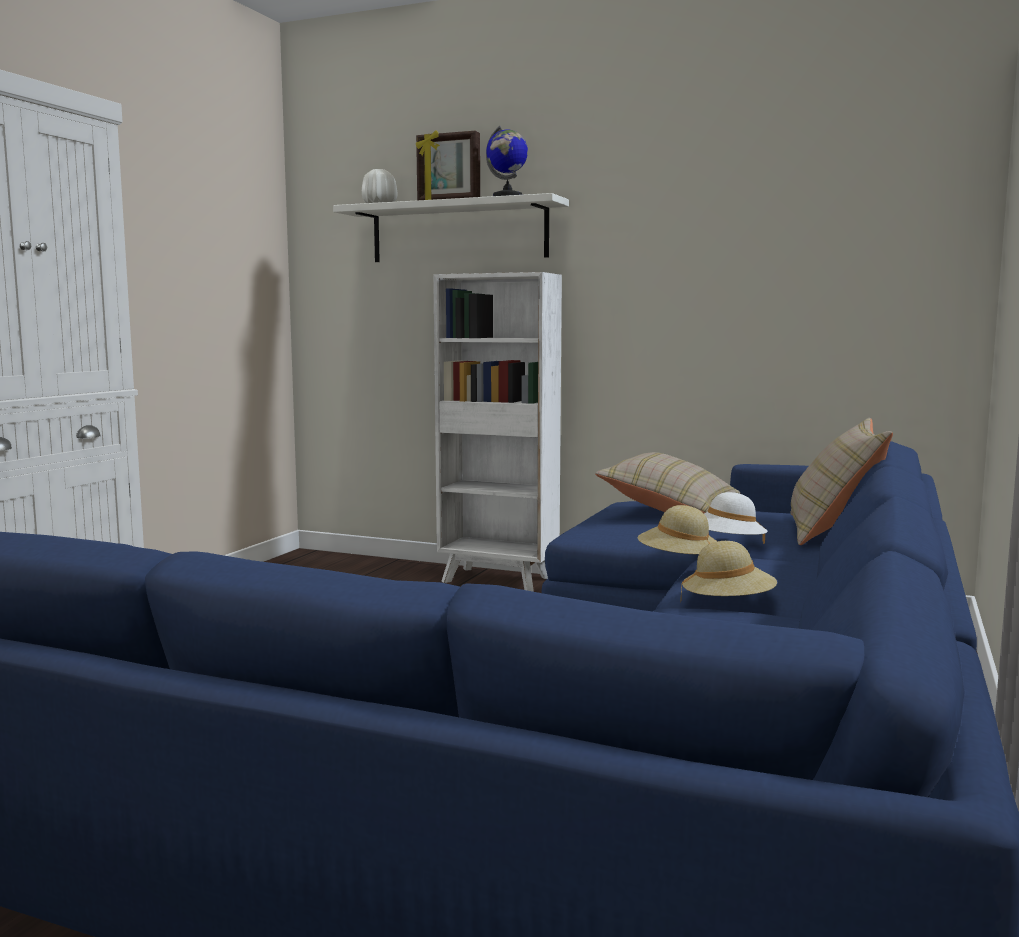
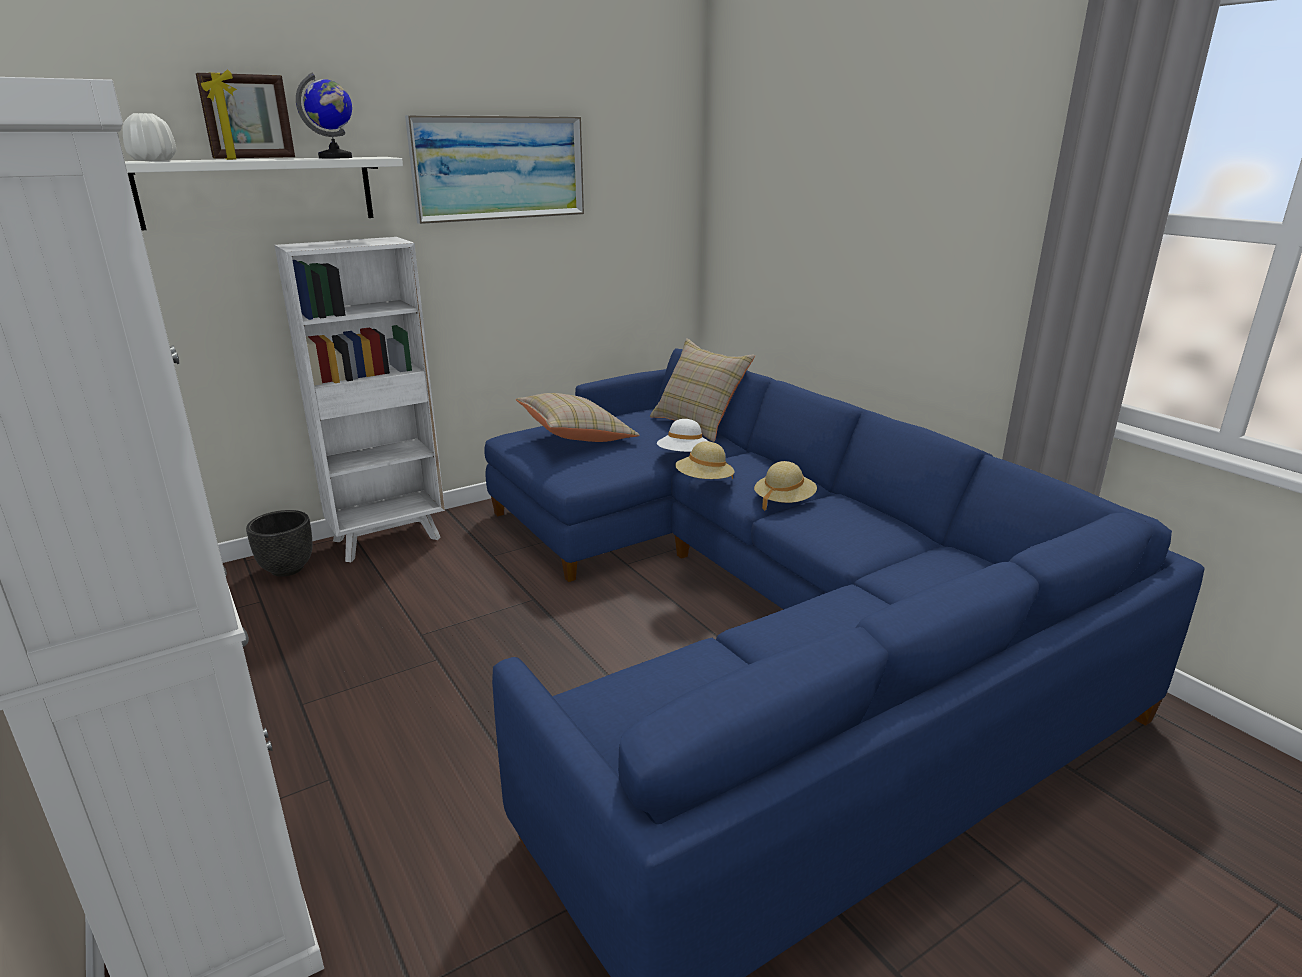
camera: 55 degrees left, 15 degrees up
none -> black planter [246,510,312,577]
none -> picture [405,115,584,224]

